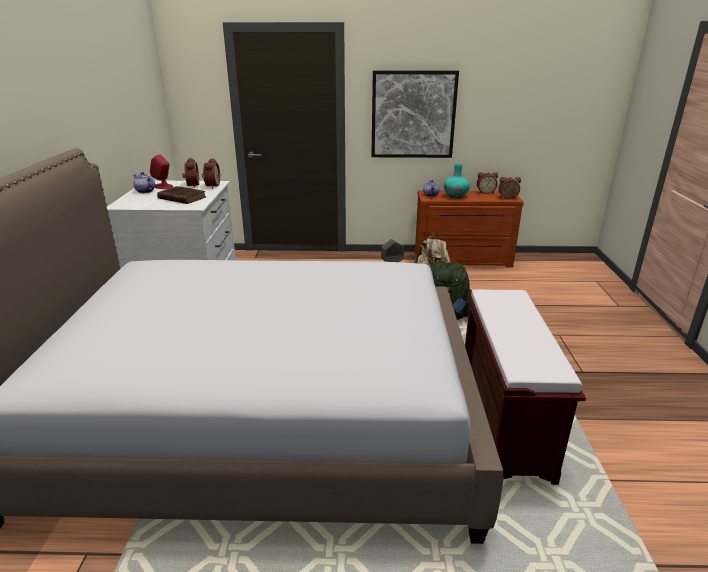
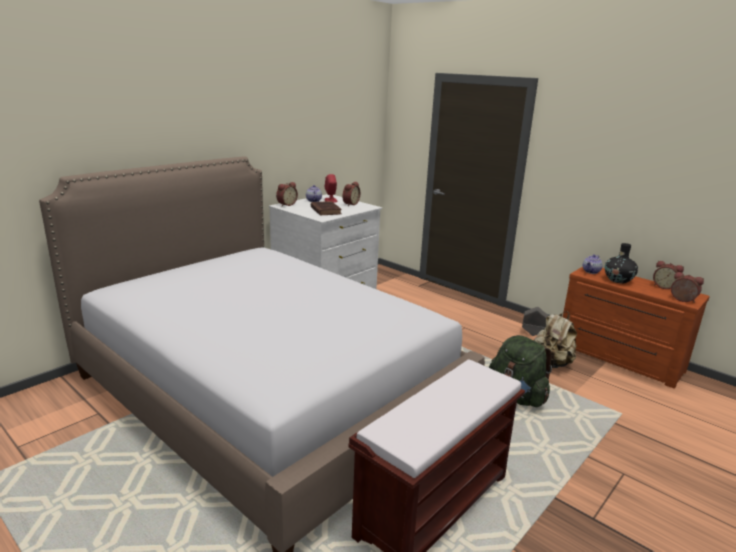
camera: 40 degrees right, 5 degrees down
alarm clock [202,158,220,188] -> alarm clock moved to [276,182,298,206]
picture [371,70,459,158] -> none
turquoise vase [444,164,470,199] -> black vase [605,243,638,283]

